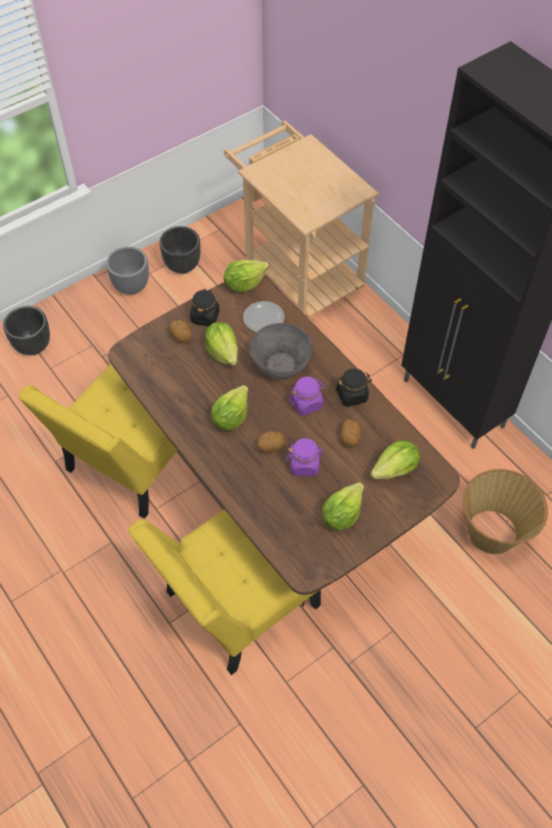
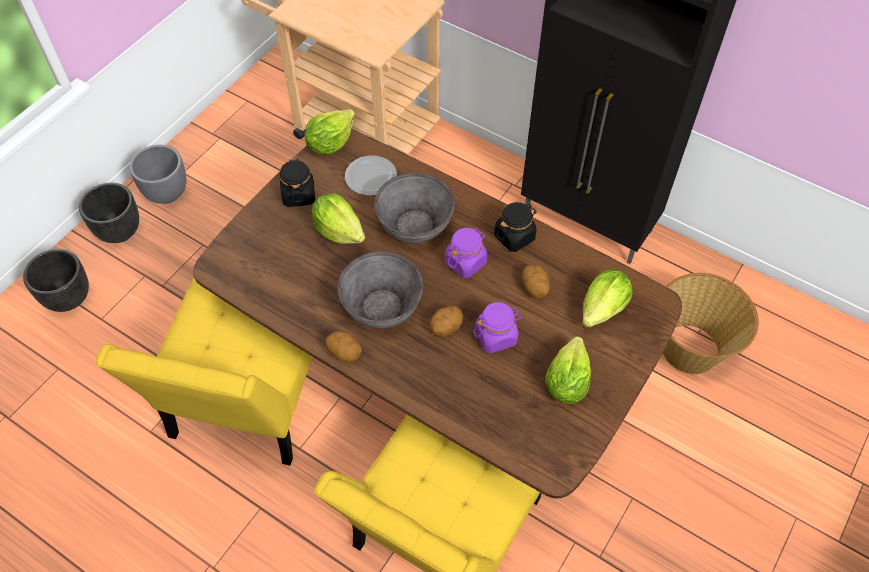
camera: 20 degrees left, 0 degrees up
black planter [159,226,201,274] -> black planter moved to [79,183,139,243]
potato [169,320,192,343] -> potato moved to [325,331,362,362]
lettuce [211,385,248,431] -> grey bowl [337,251,423,328]

